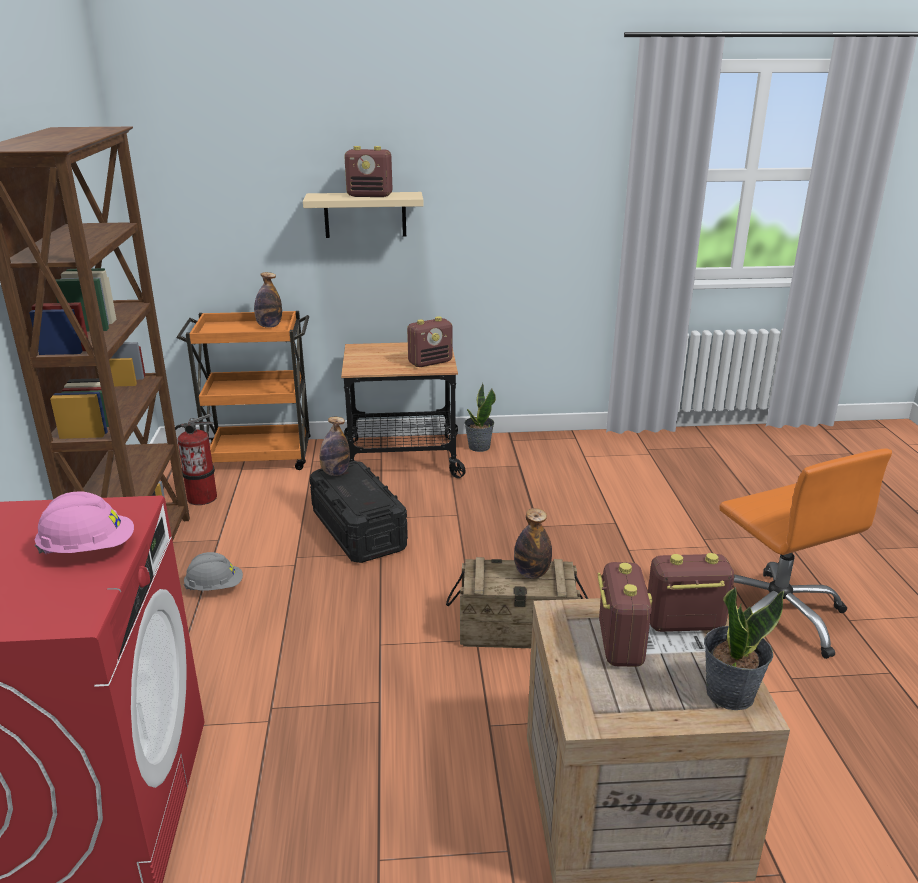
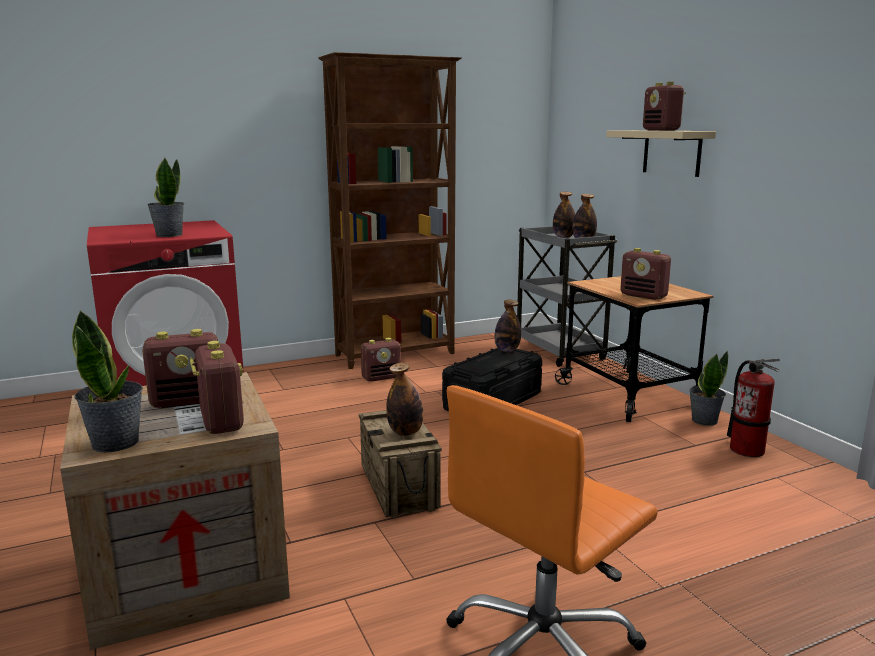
camera: 70 degrees right, 10 degrees down
pink hard hat [35,491,134,554] -> potted plant [147,158,184,237]
fire extinguisher [175,413,217,505] -> fire extinguisher moved to [727,359,780,457]
orange cart [176,311,311,470] -> grey cart [517,226,617,367]
grey hard hat [183,552,243,591] -> radio [361,338,401,382]
none -> bottle [553,192,575,238]

